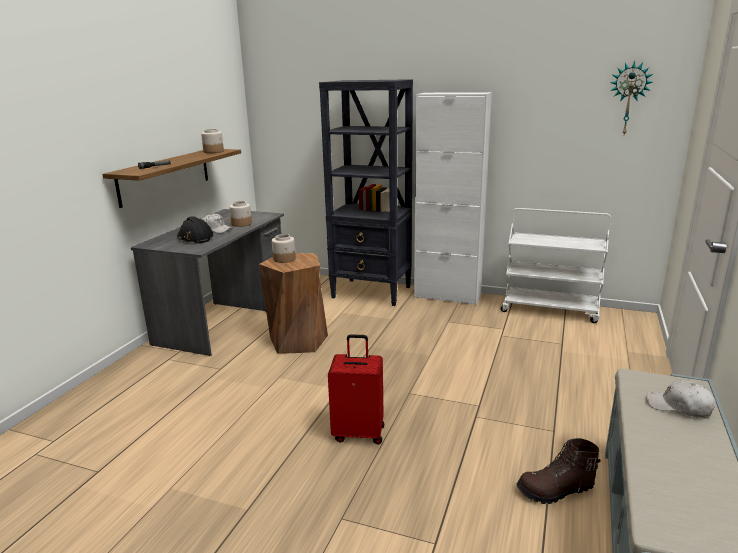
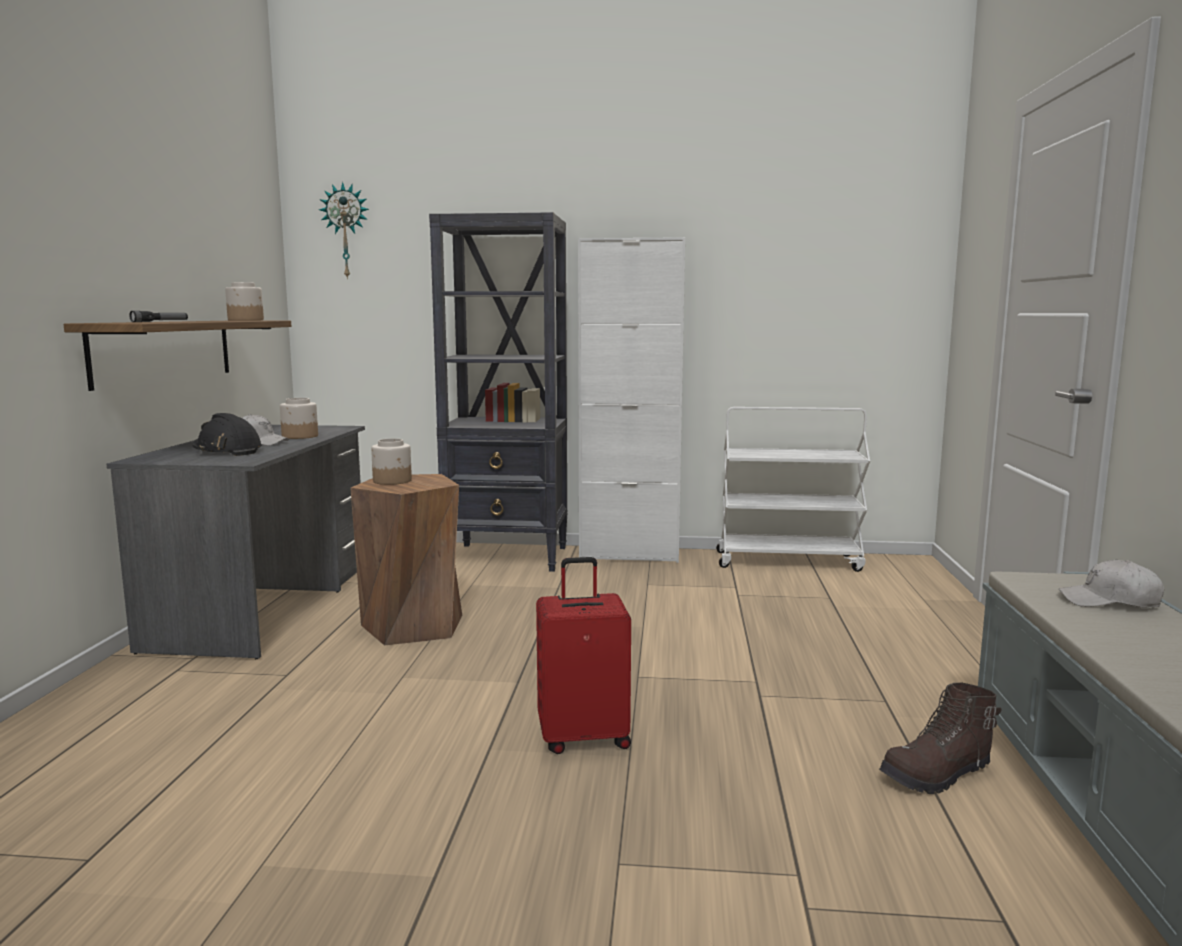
camera: 15 degrees left, 10 degrees down
wall clock [610,61,653,135] -> wall clock moved to [319,182,369,280]

